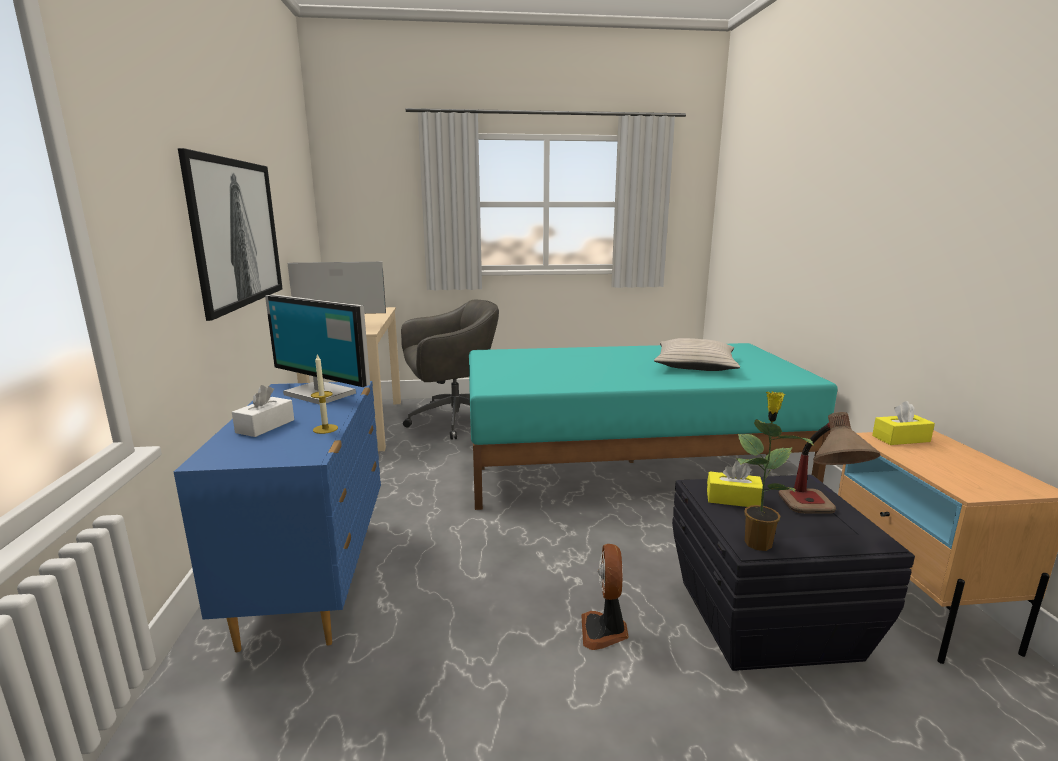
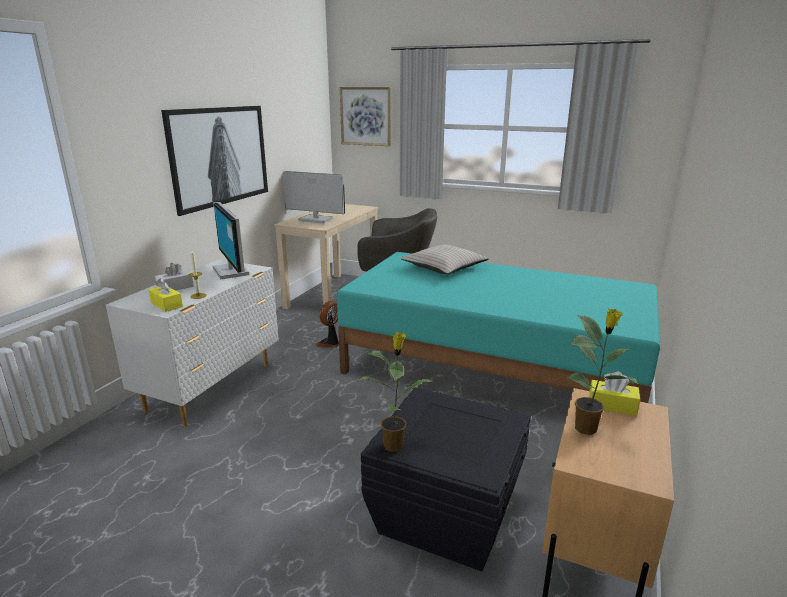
camera: 30 degrees right, 5 degrees up
blue dresser [174,381,381,652] -> white dresser [106,259,279,426]
fan [581,544,629,650] -> fan moved to [315,301,339,348]
beige pillow [654,338,740,371] -> beige pillow moved to [400,245,489,274]
yellow tissue box [707,461,763,507] -> yellow tissue box moved to [149,278,183,312]
table lamp [778,412,880,514] -> none
none -> picture [340,87,391,146]
none -> potted plant [567,309,638,435]

